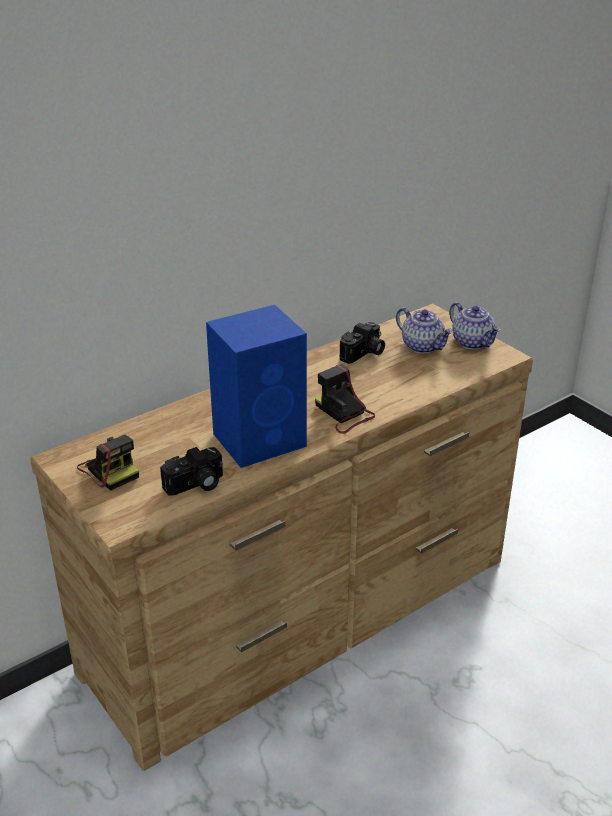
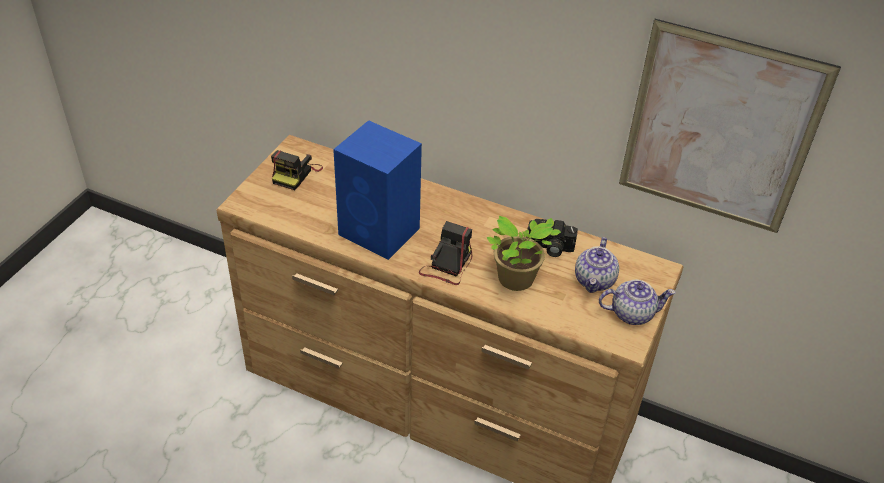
camera: 60 degrees right, 10 degrees up
camera [160,447,223,496] -> none
teapot [449,302,501,349] -> teapot turned 120 degrees counterclockwise [599,280,675,325]
none -> potted plant [487,216,561,291]
none -> picture [619,19,841,233]

